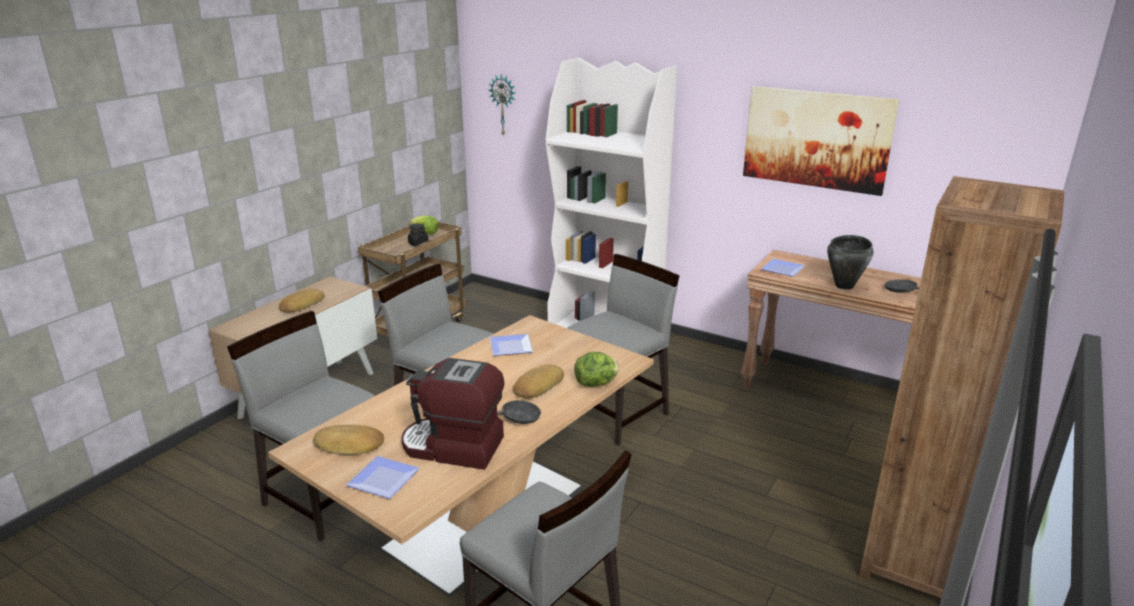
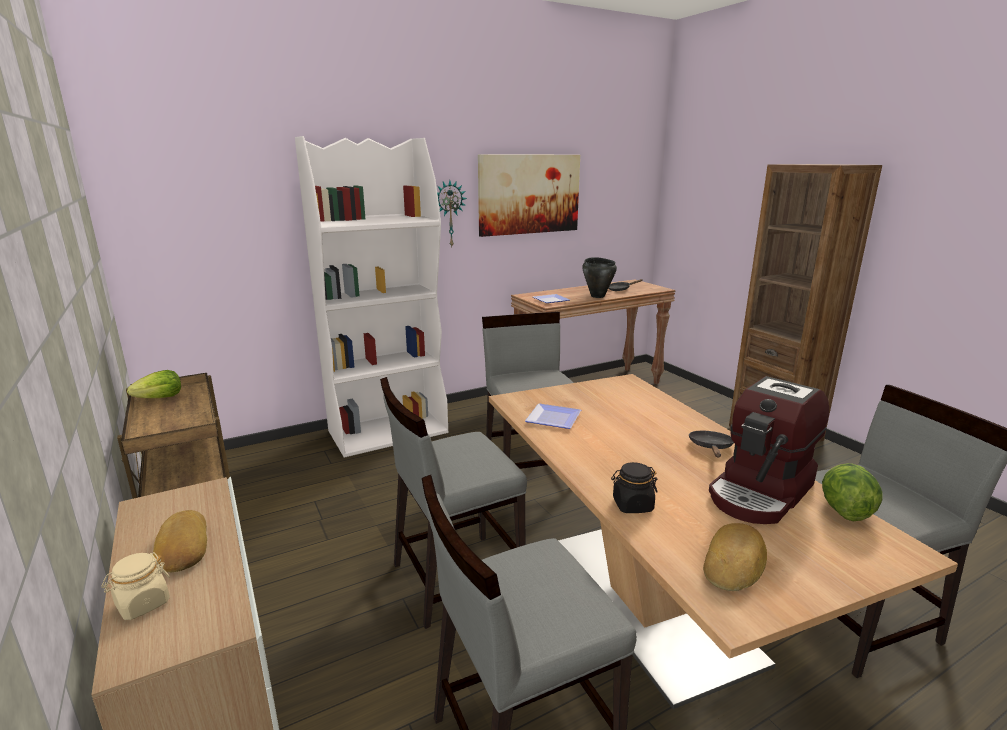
camera: 60 degrees left, 5 degrees down
plate [346,456,420,499] -> none
black jar [408,224,429,247] -> black jar moved to [611,462,657,513]
wall clock [488,74,515,136] -> wall clock moved to [437,181,467,247]
bread [513,364,564,398] -> none
lettuce [574,352,619,387] -> lettuce moved to [822,463,883,521]
none -> beige jar [102,552,170,620]

